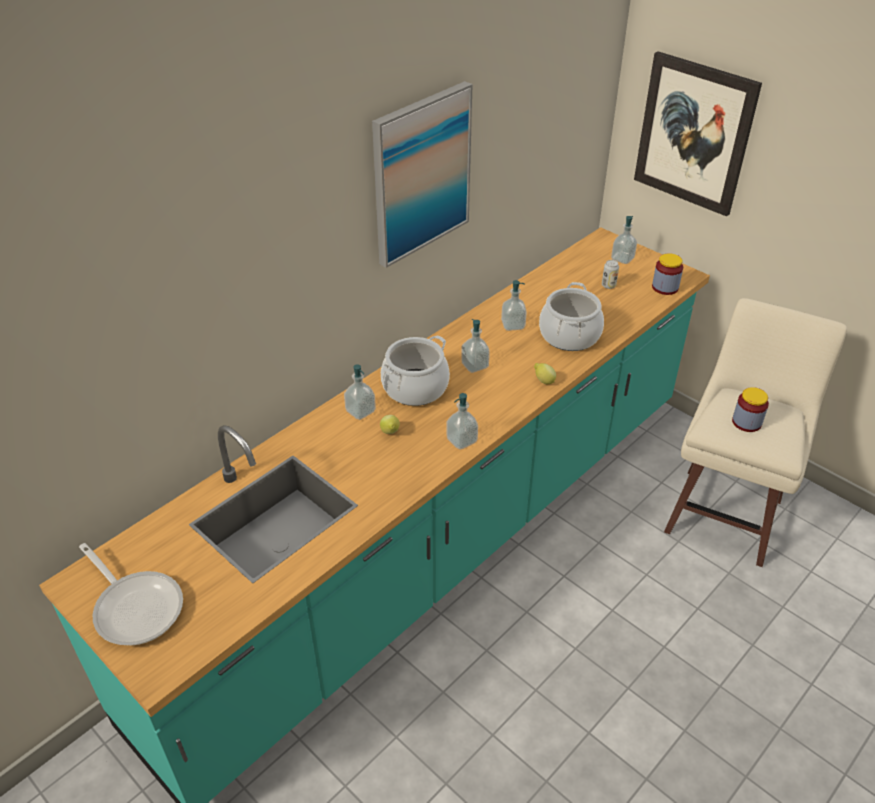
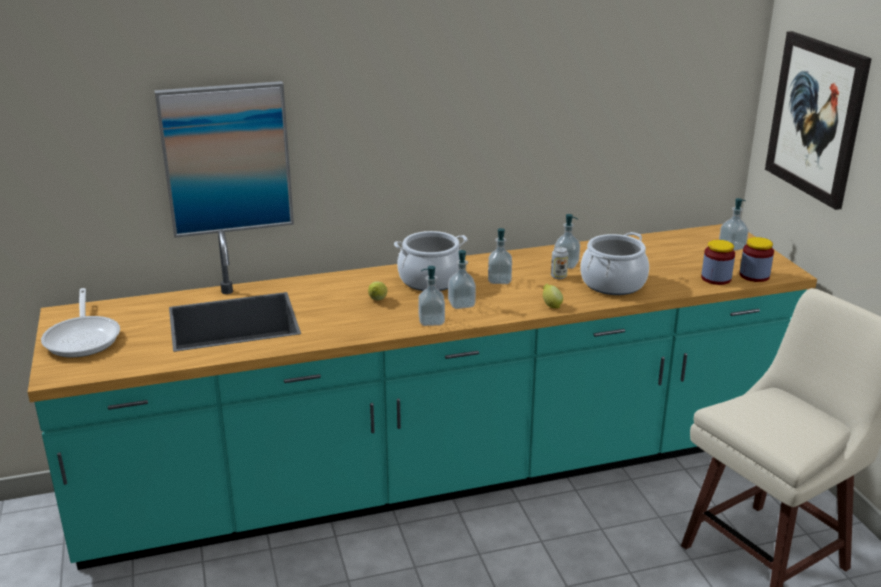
camera: 30 degrees right, 15 degrees down
soap dispenser [344,364,376,420] -> soap dispenser moved to [448,250,476,309]
picture [372,81,473,268] -> picture moved to [154,81,294,238]
can [602,260,619,289] -> can moved to [551,247,568,279]
jar [732,387,769,432] -> jar moved to [701,240,735,285]

